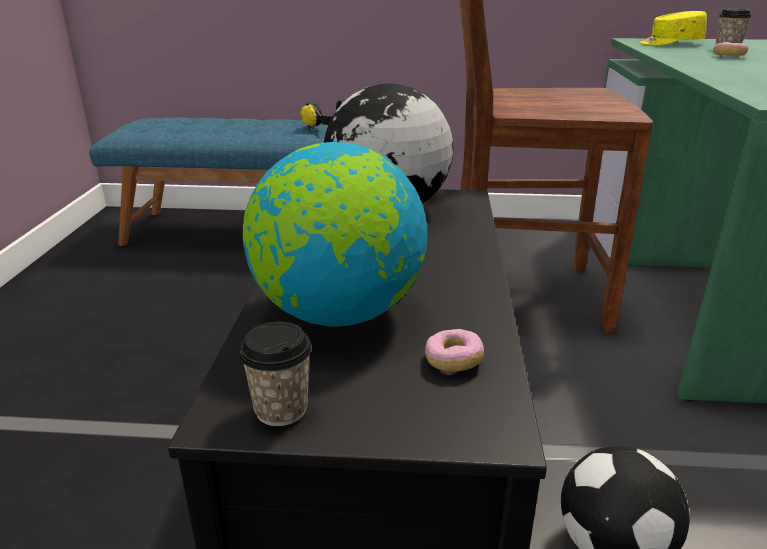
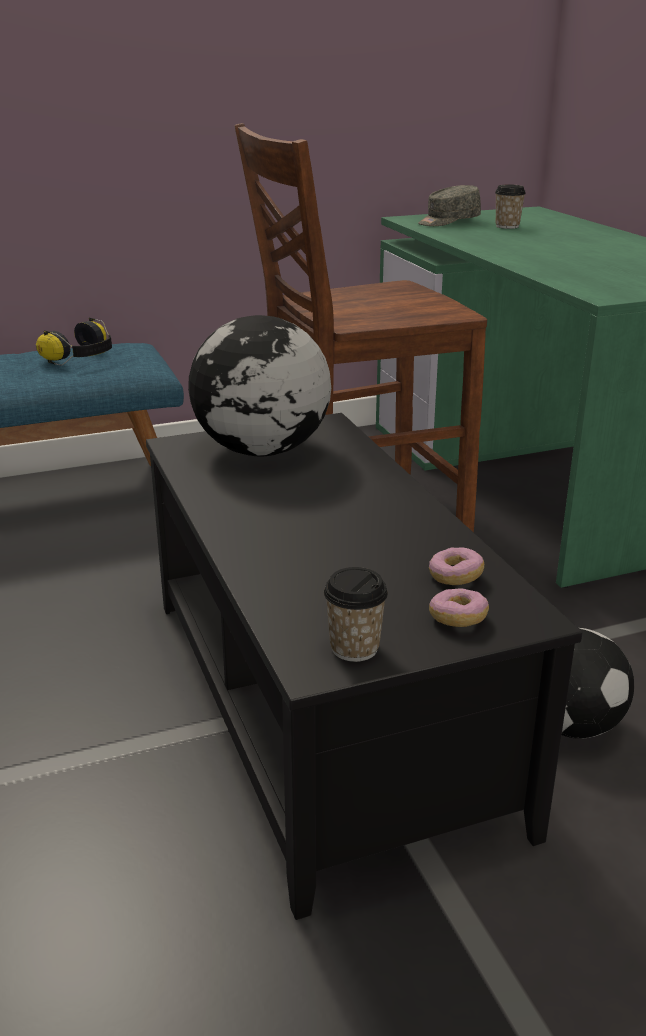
camera: 25 degrees left, 0 degrees up
globe [243,142,427,327] -> none
yellow cap [639,11,707,45] -> grey cap [418,185,481,226]
donut [713,42,748,56] -> donut moved to [429,589,489,627]

